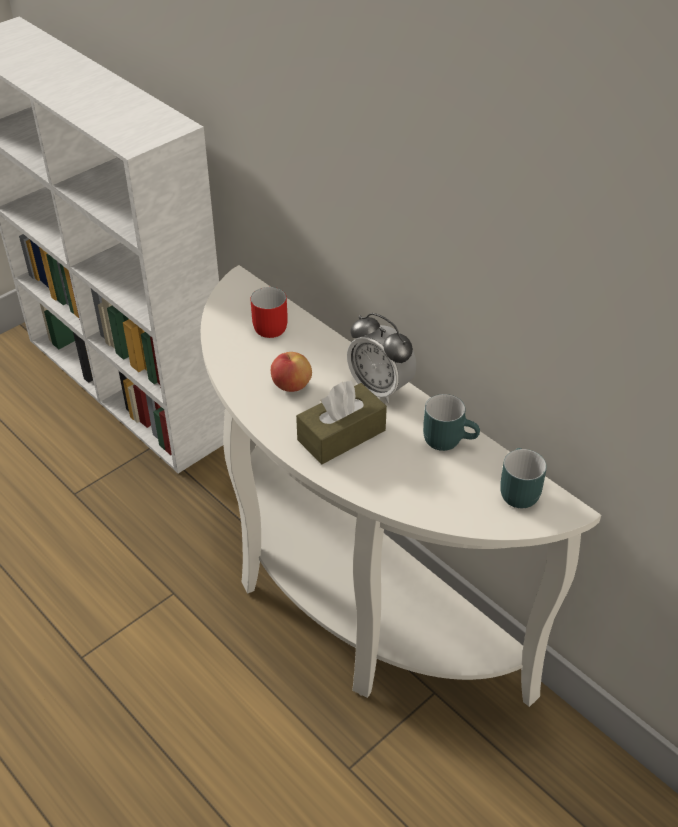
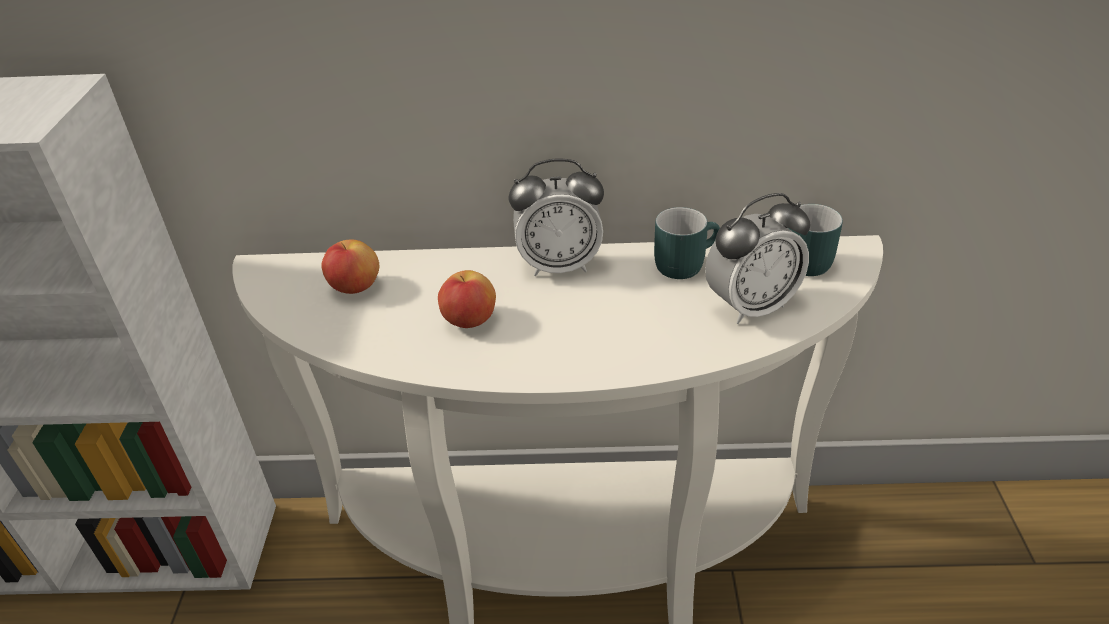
camera: 45 degrees left, 5 degrees down
red mug [250,287,288,338] -> apple [321,240,380,294]
brown tissue box [296,381,387,464] -> none
none -> alarm clock [705,193,811,324]

